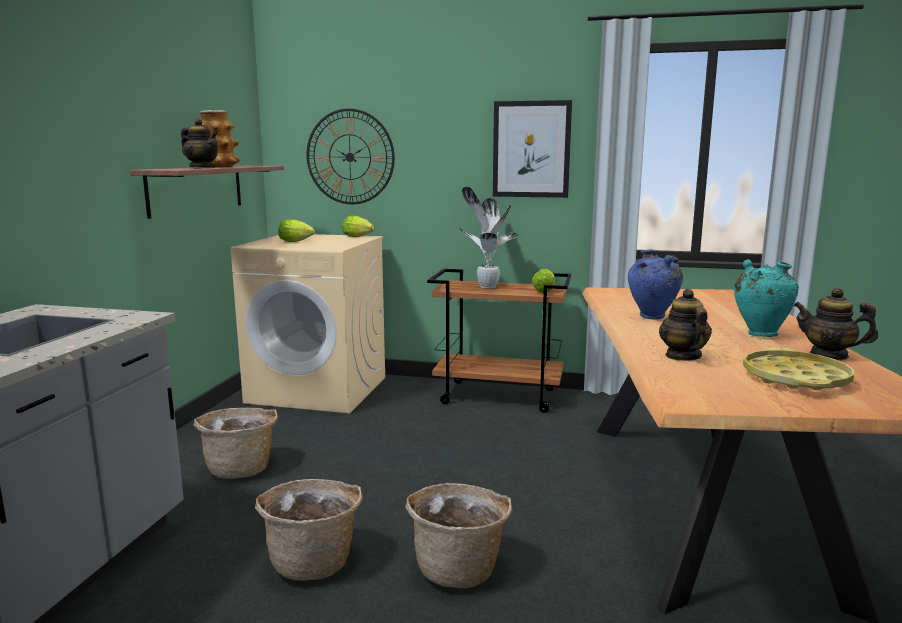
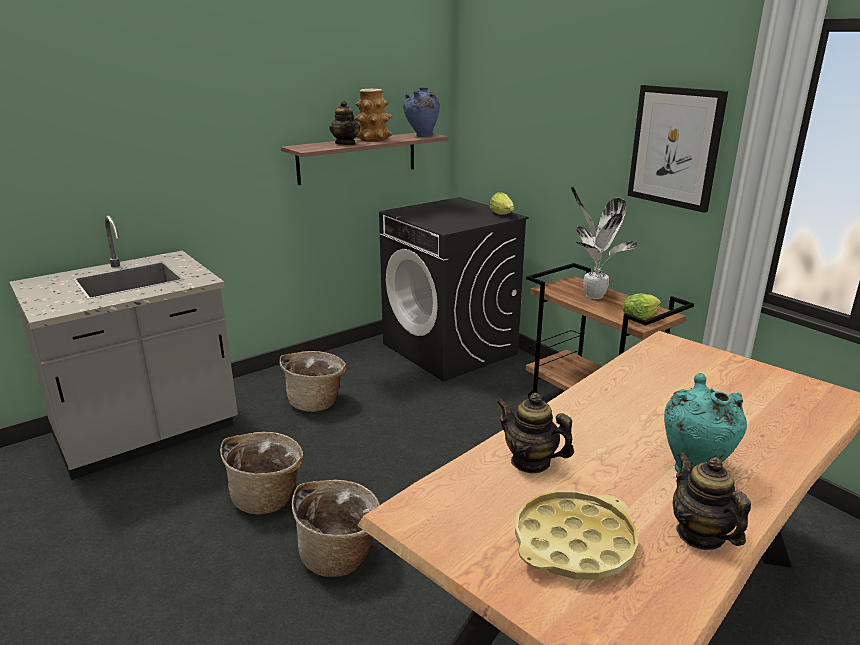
camera: 40 degrees right, 10 degrees up
beige washing machine [231,234,385,413] -> black washing machine [379,197,529,381]
lettuce [278,219,315,242] -> none
wall clock [306,108,395,204] -> none
blue vase [628,249,683,319] -> blue vase moved to [403,87,440,137]
teapot [659,288,712,361] -> teapot turned 90 degrees counterclockwise [497,393,574,473]

